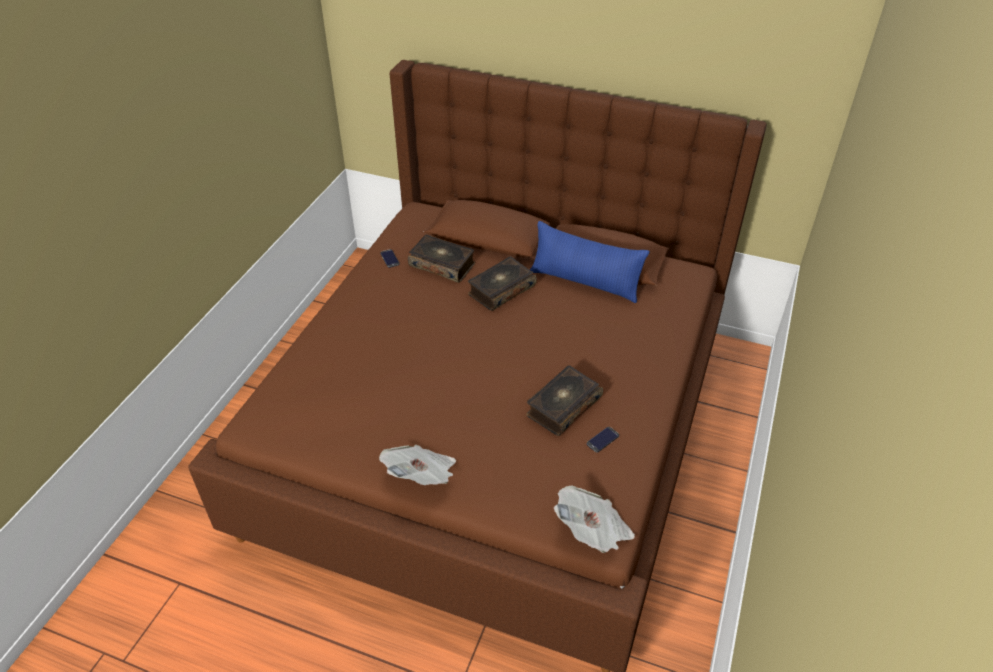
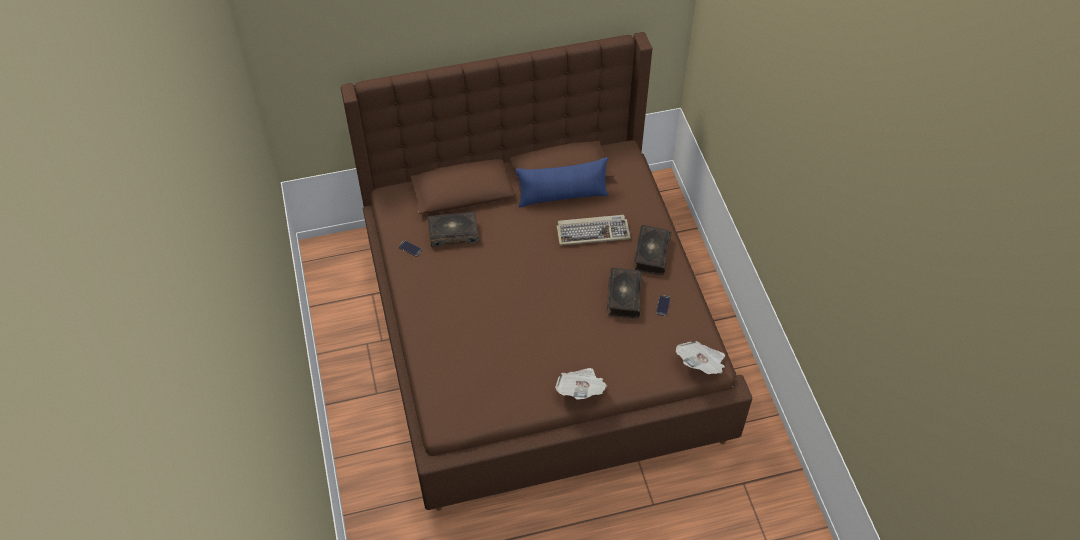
camera: 35 degrees left, 10 degrees up
book [468,256,537,311] -> book moved to [633,225,672,275]
none -> keyboard [556,215,631,246]

